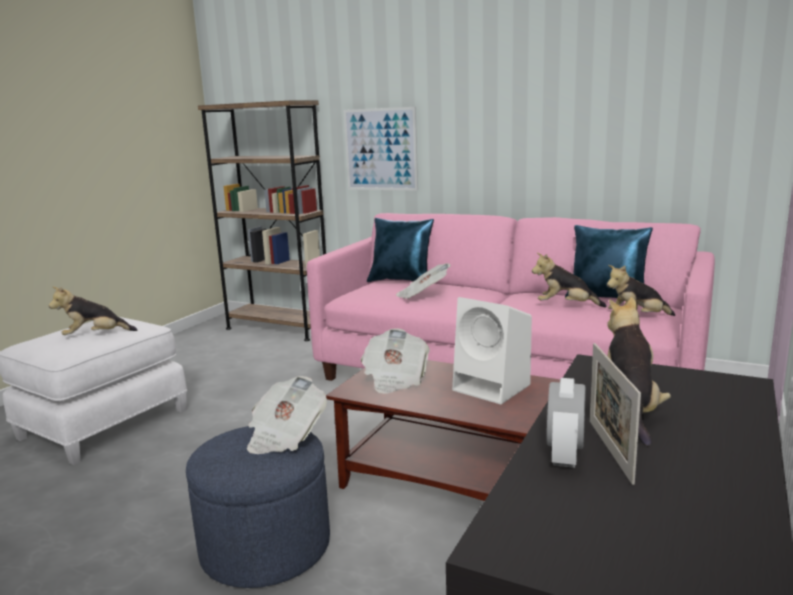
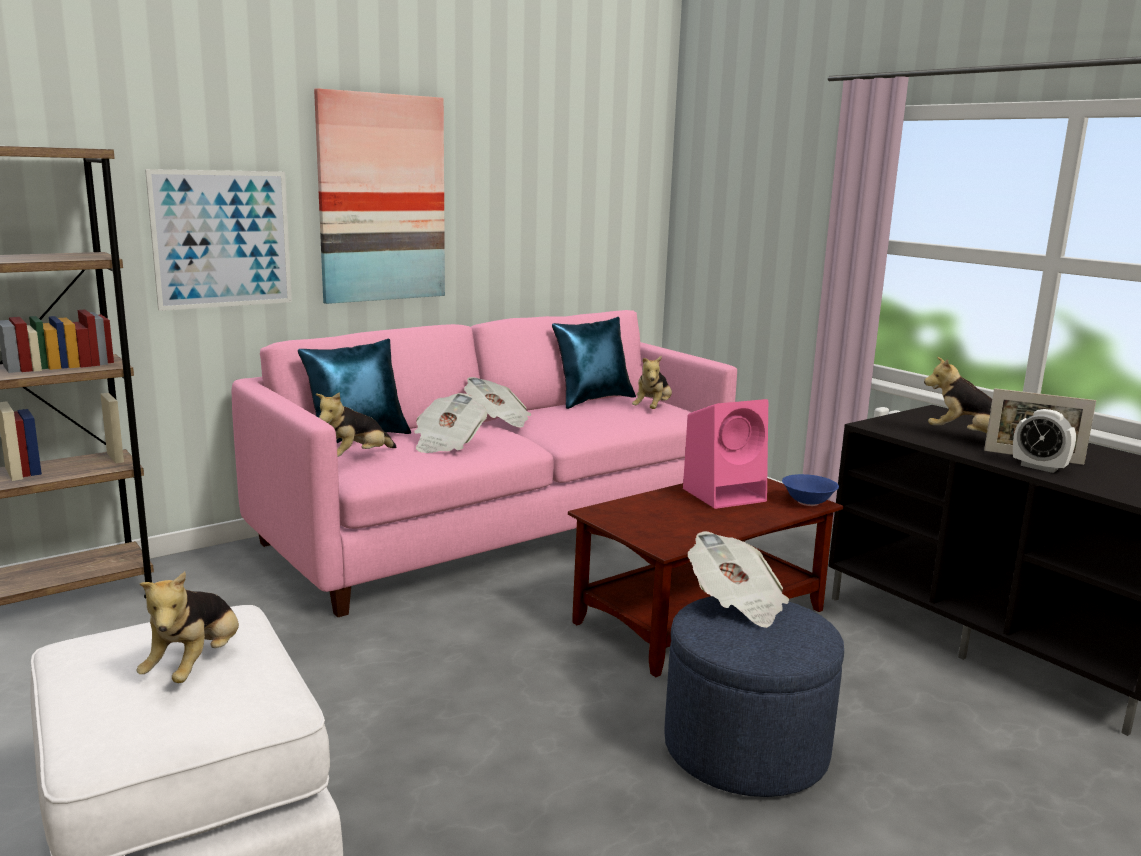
camera: 65 degrees left, 0 degrees up
newspaper [361,328,430,394] -> newspaper moved to [464,377,531,428]
white speaker [452,297,532,404] -> pink speaker [683,399,768,509]
plush toy [532,253,606,307] -> plush toy moved to [316,392,396,457]
none -> picture [314,88,445,304]
none -> blue bowl [782,474,839,506]

